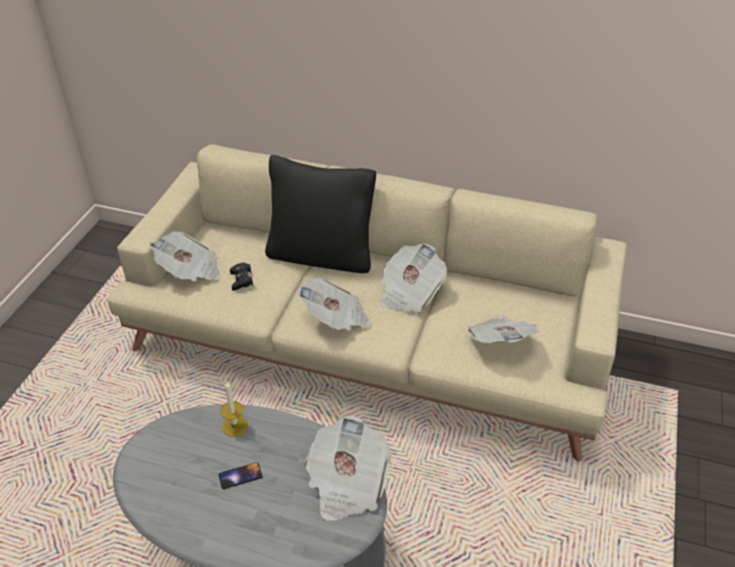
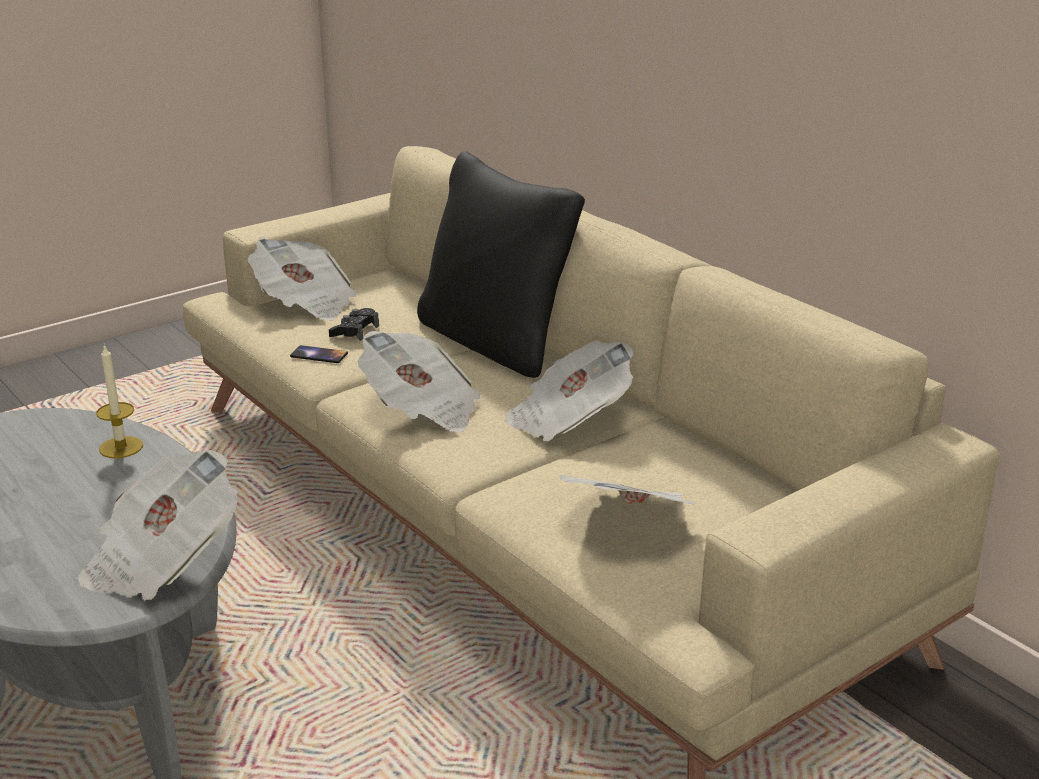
camera: 35 degrees right, 15 degrees down
phone [218,462,262,489] -> phone moved to [290,345,348,363]

